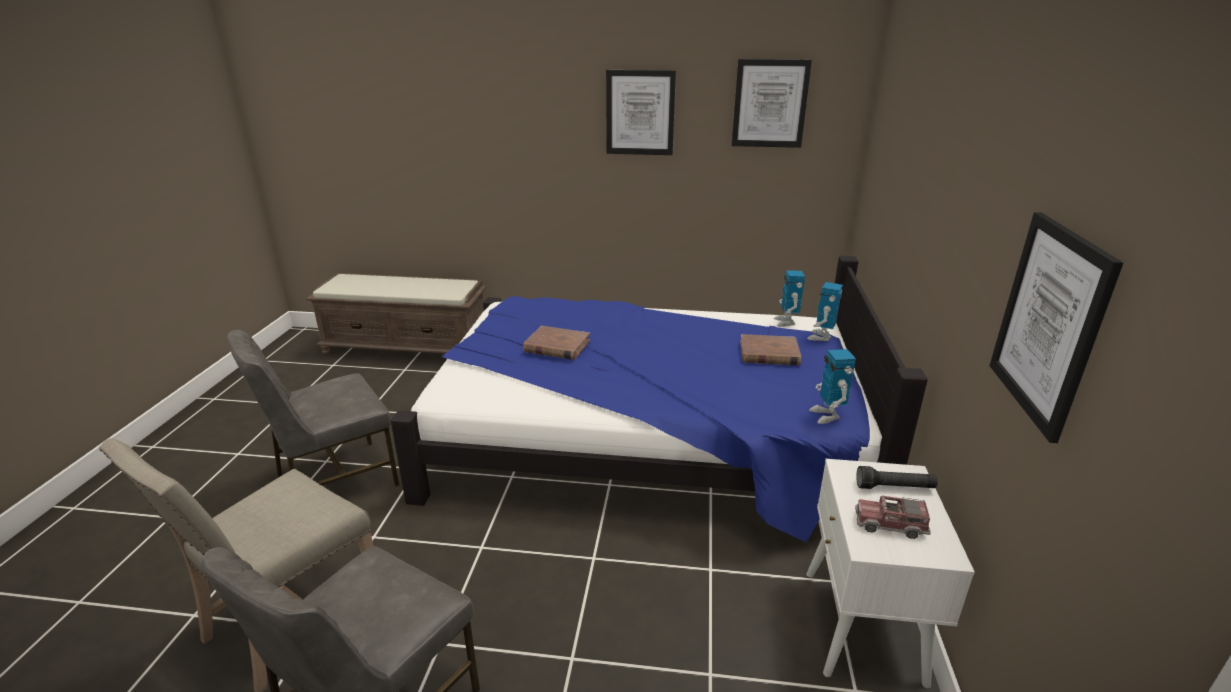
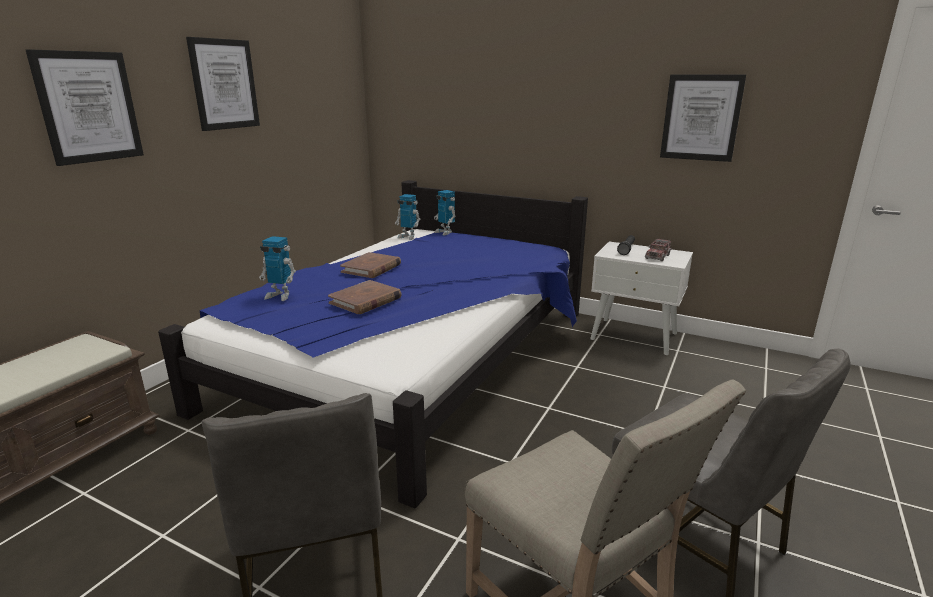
camera: 70 degrees left, 5 degrees down
picture [732,59,812,148] -> picture moved to [25,49,144,166]
brown book [740,334,801,365] -> brown book moved to [340,252,401,278]
toy robot [809,349,856,424] -> toy robot moved to [259,236,296,301]

